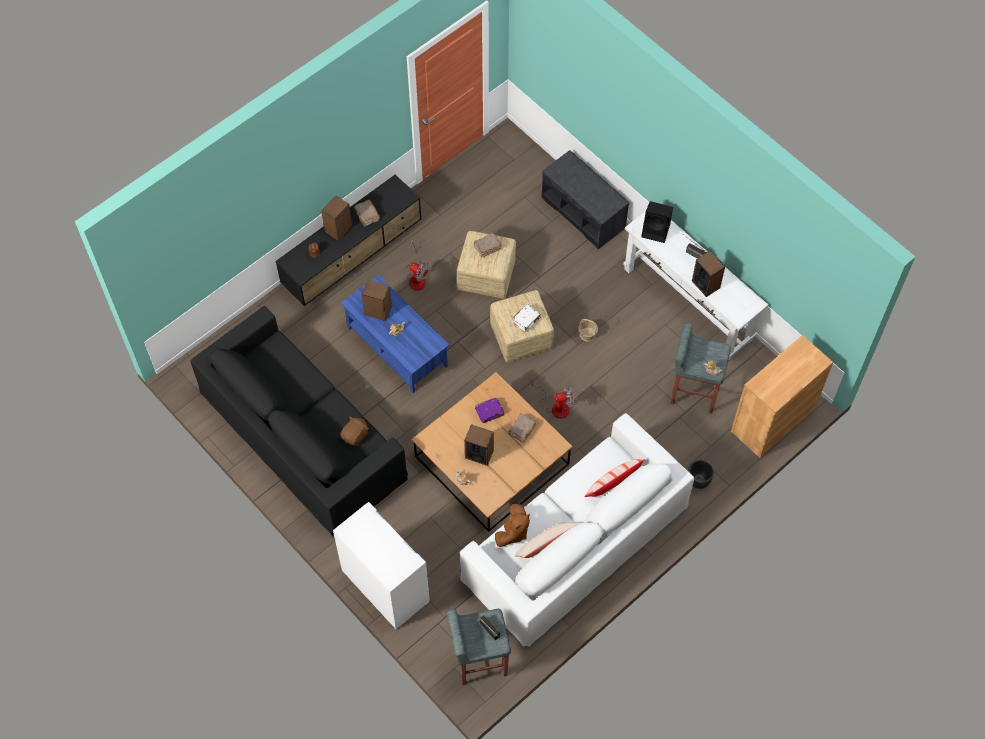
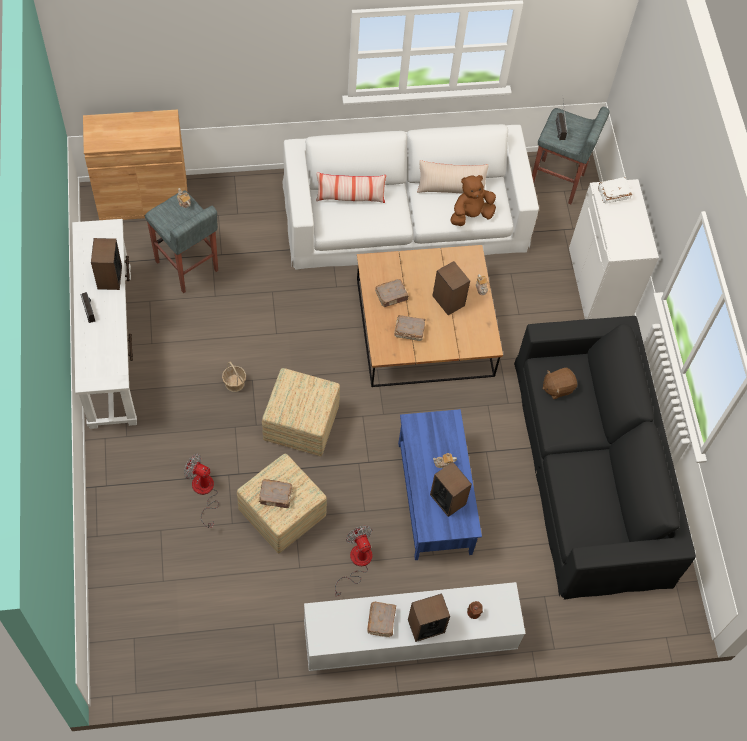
camera: 150 degrees left, 0 degrees up
black tv stand [275,175,422,306] -> white tv stand [304,582,525,671]
purple book [475,398,505,423] -> brown book [394,315,425,341]
white book [512,305,541,331] -> white book moved to [598,177,632,203]
fan [528,377,574,419] -> fan moved to [184,454,219,528]
grey bench [542,150,629,249] -> none
black speaker [641,201,673,243] -> none
black planter [688,460,714,489] -> none

